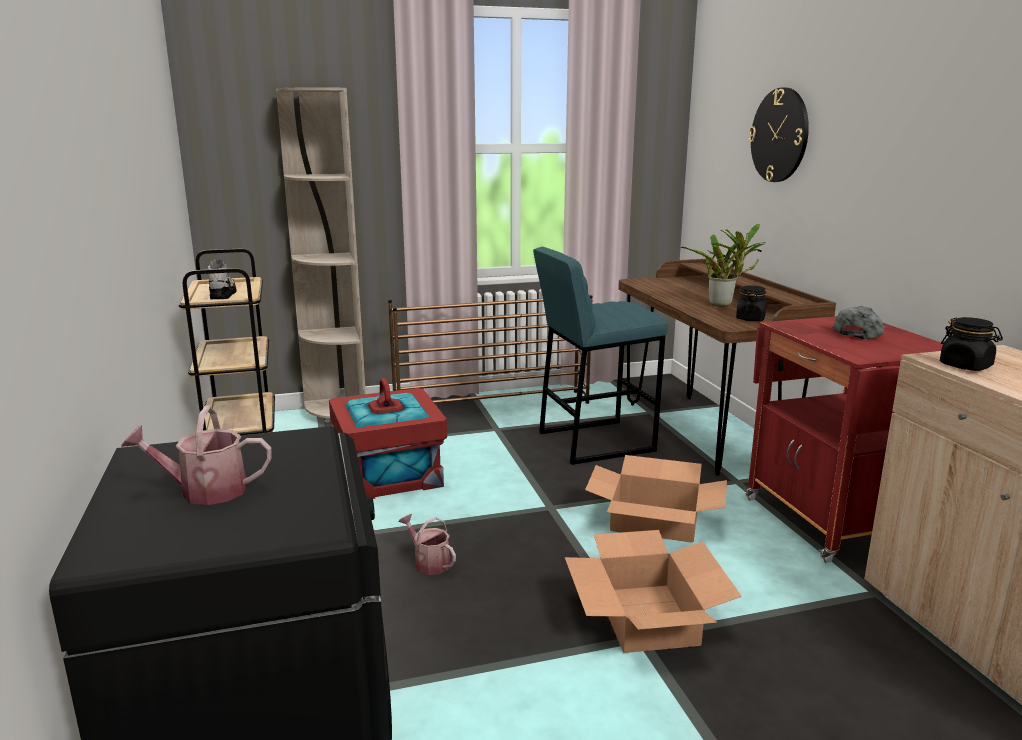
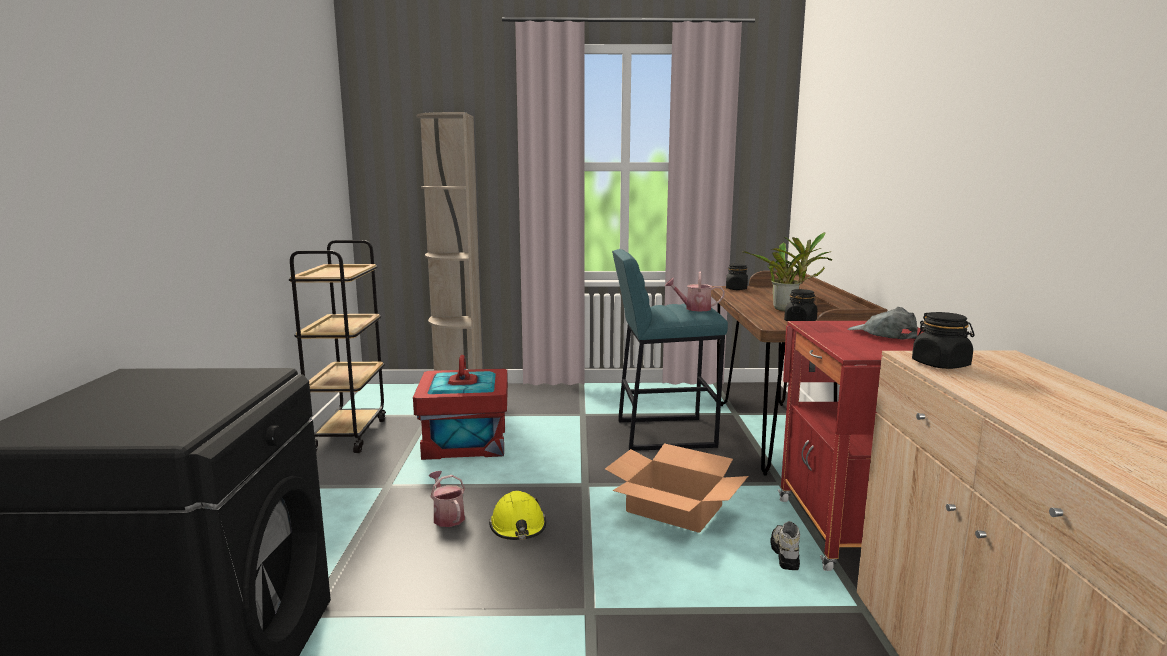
camera: 15 degrees right, 5 degrees down
watering can [121,405,272,505] -> watering can moved to [665,272,725,311]
shoe [207,259,237,300] -> shoe moved to [770,521,800,570]
brown shoe rack [388,295,593,404] -> none
cardboard box [565,530,742,653] -> none
wall clock [748,88,809,182] -> none
grey cap [833,306,886,339] -> grey cap turned 75 degrees counterclockwise [847,307,918,340]
none -> yellow hard hat [489,491,546,540]
none -> black jar [726,264,748,290]

